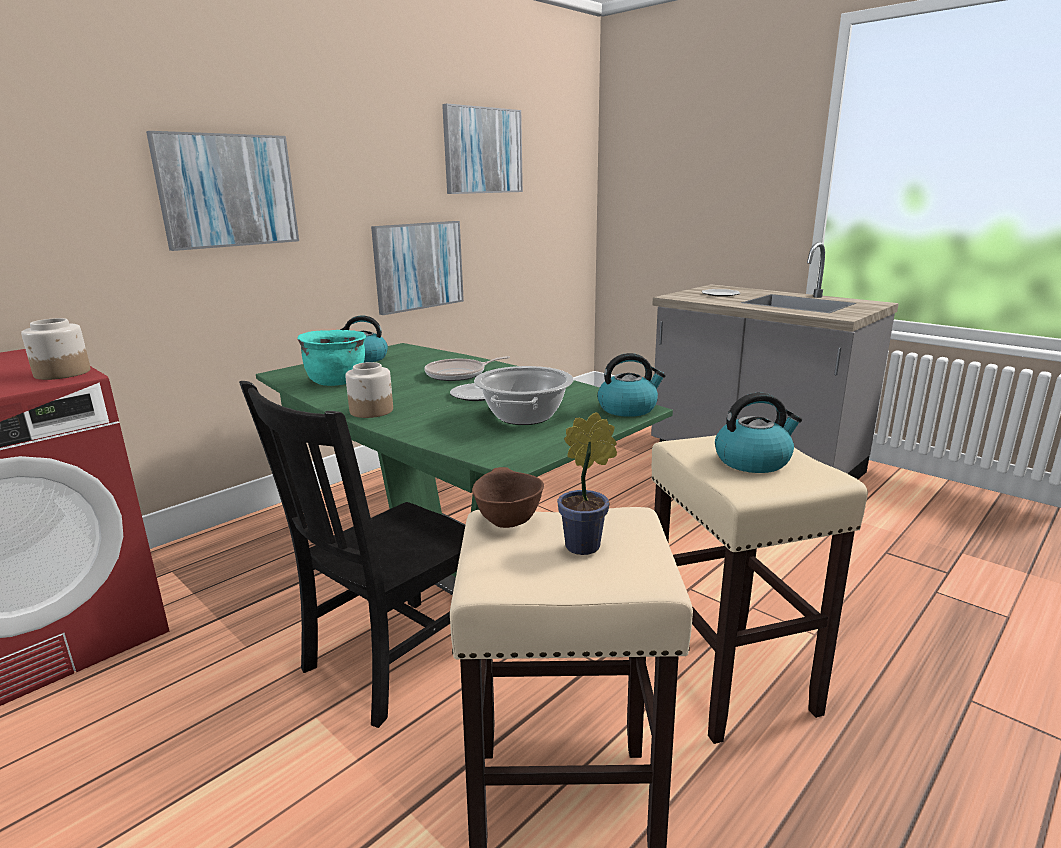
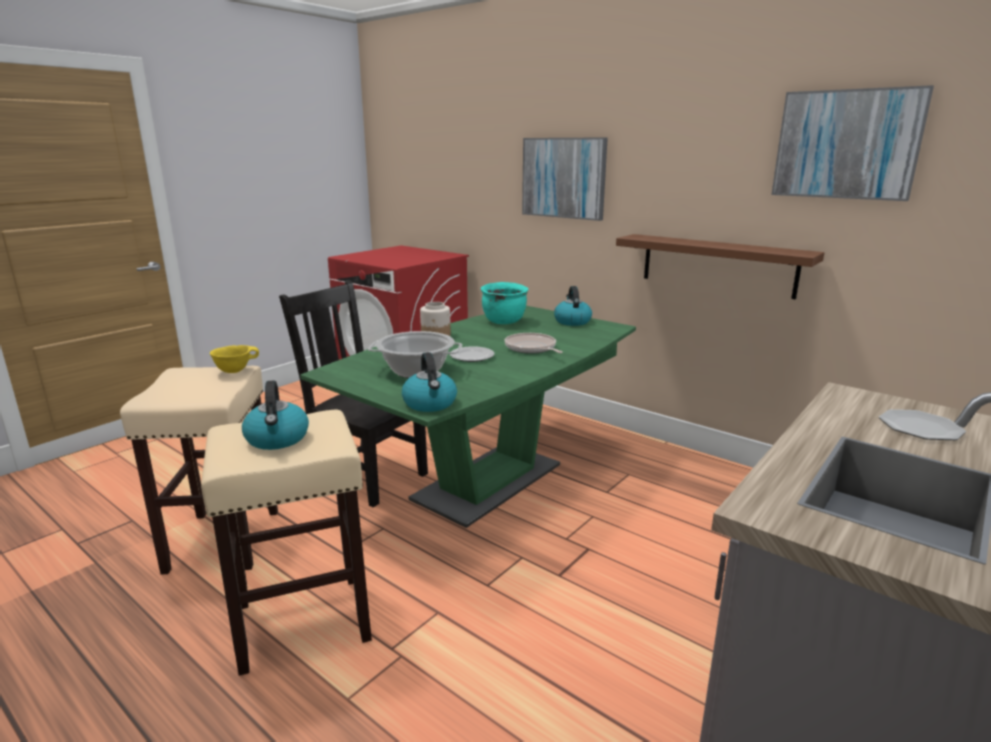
camera: 85 degrees right, 0 degrees up
jar [21,318,91,380] -> none
picture [371,221,464,315] -> brown shelf [616,234,824,299]
brown bowl [472,467,544,528] -> yellow bowl [210,345,259,373]
potted plant [557,412,617,555] -> none

